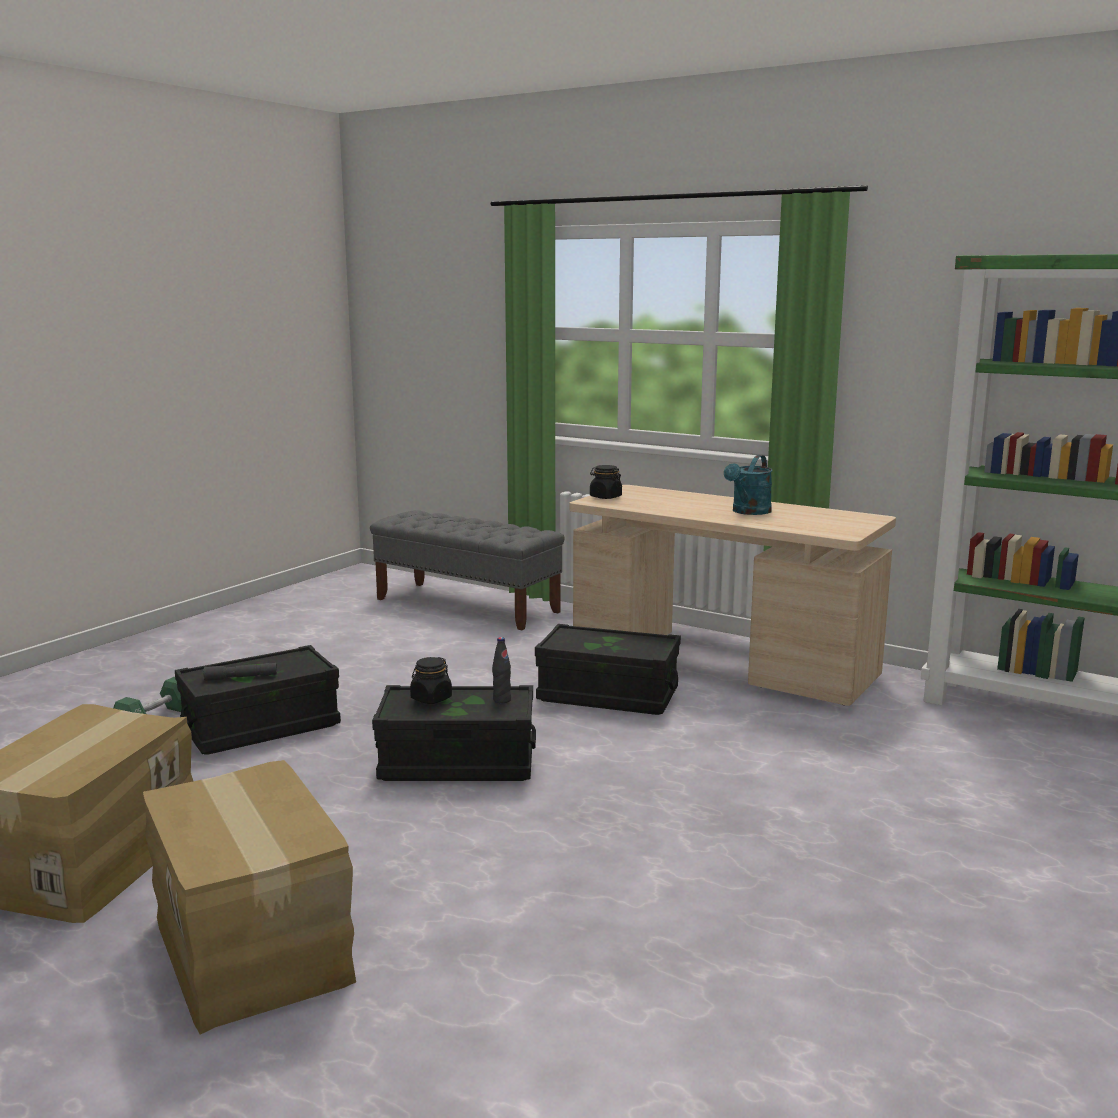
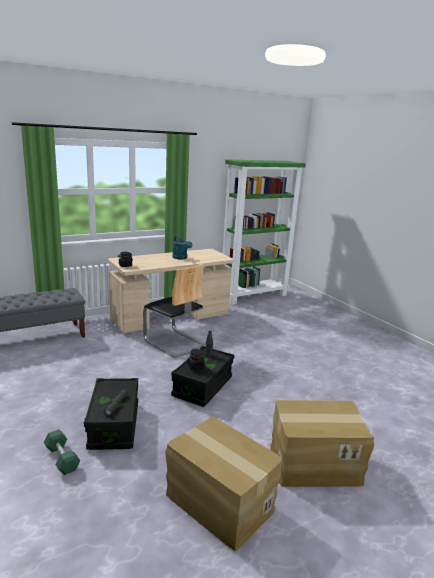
camera: 65 degrees left, 5 degrees up
black storage box [535,624,681,715] -> chair [143,263,205,358]

